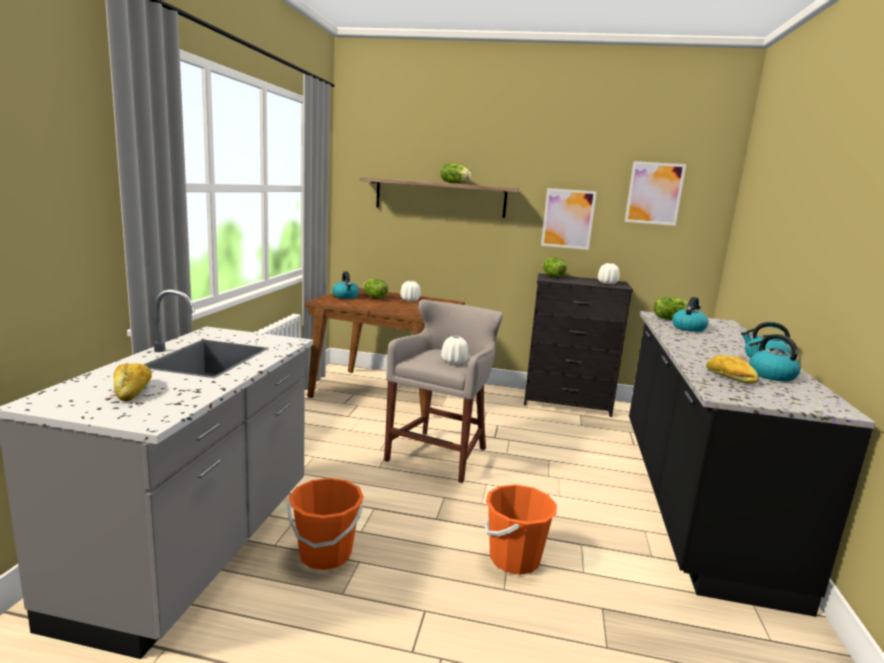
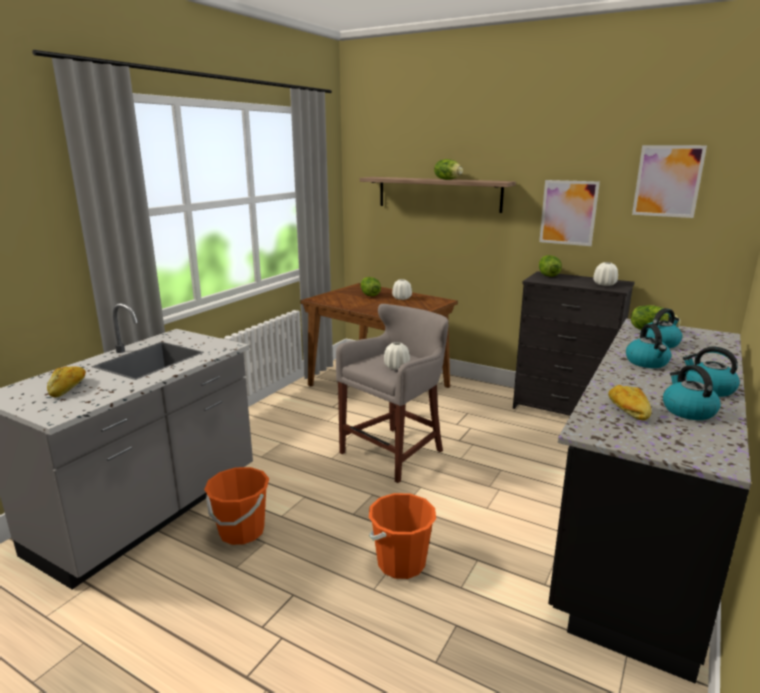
camera: 20 degrees right, 5 degrees up
kettle [332,271,359,299] -> kettle moved to [626,324,671,368]

